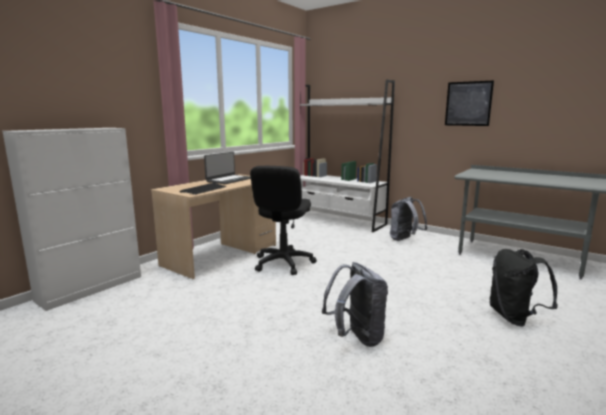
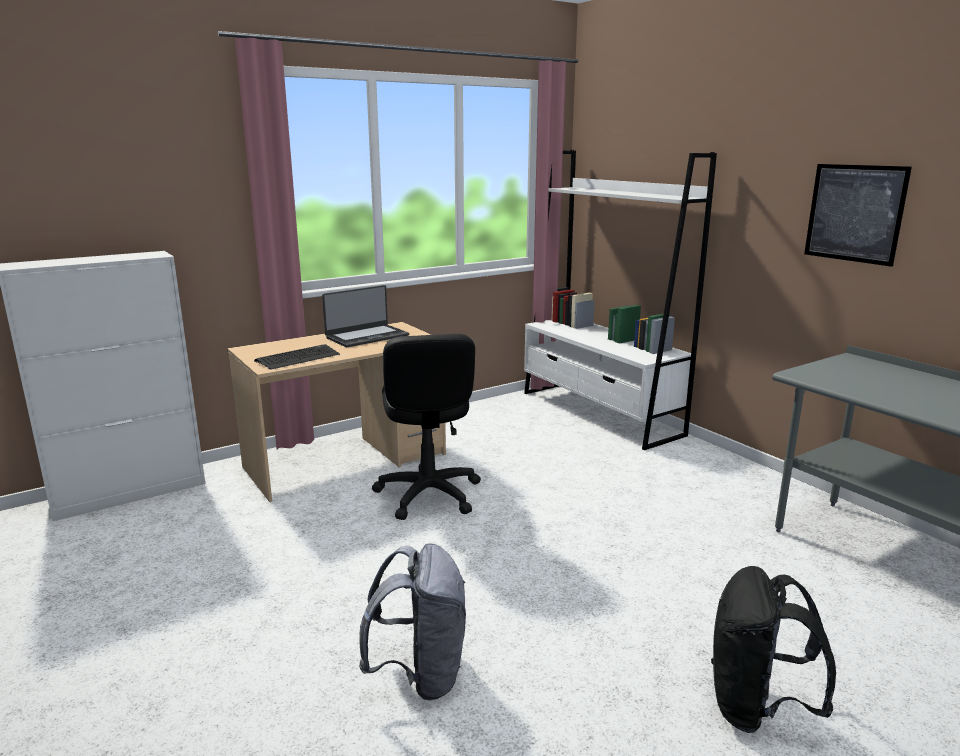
camera: 20 degrees right, 5 degrees up
black office chair [250,166,317,275] -> black office chair turned 45 degrees counterclockwise [372,334,481,520]
grey backpack [390,197,428,241] -> none

